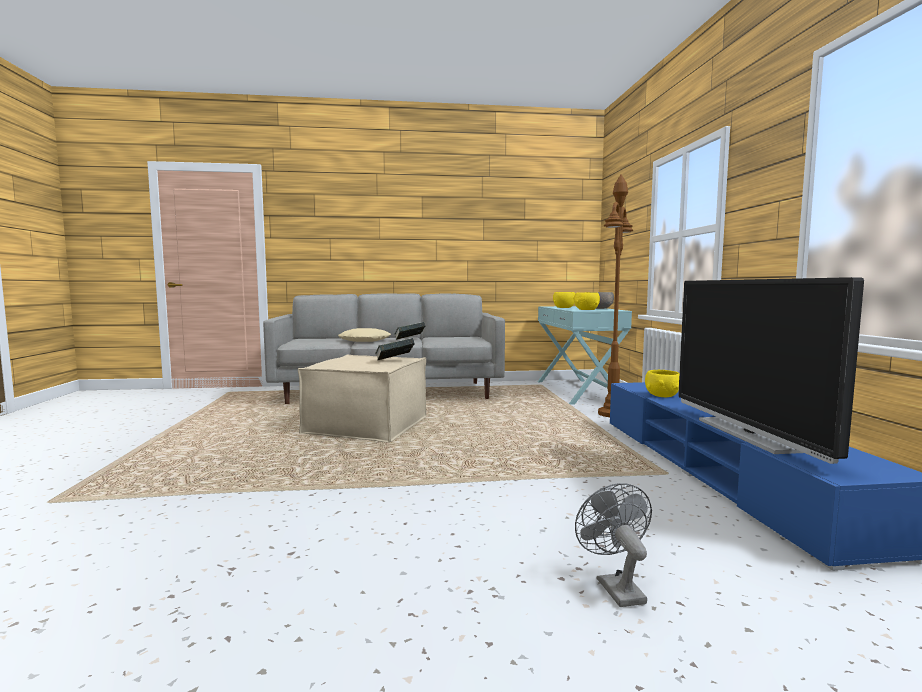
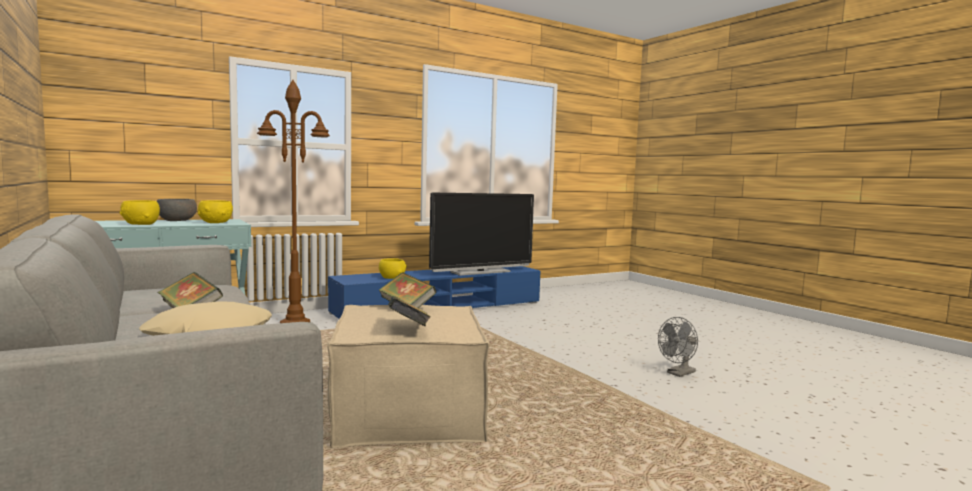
camera: 115 degrees left, 0 degrees up
grey fan [575,483,652,607] -> grey fan moved to [658,317,698,377]
none -> book [388,296,431,326]

